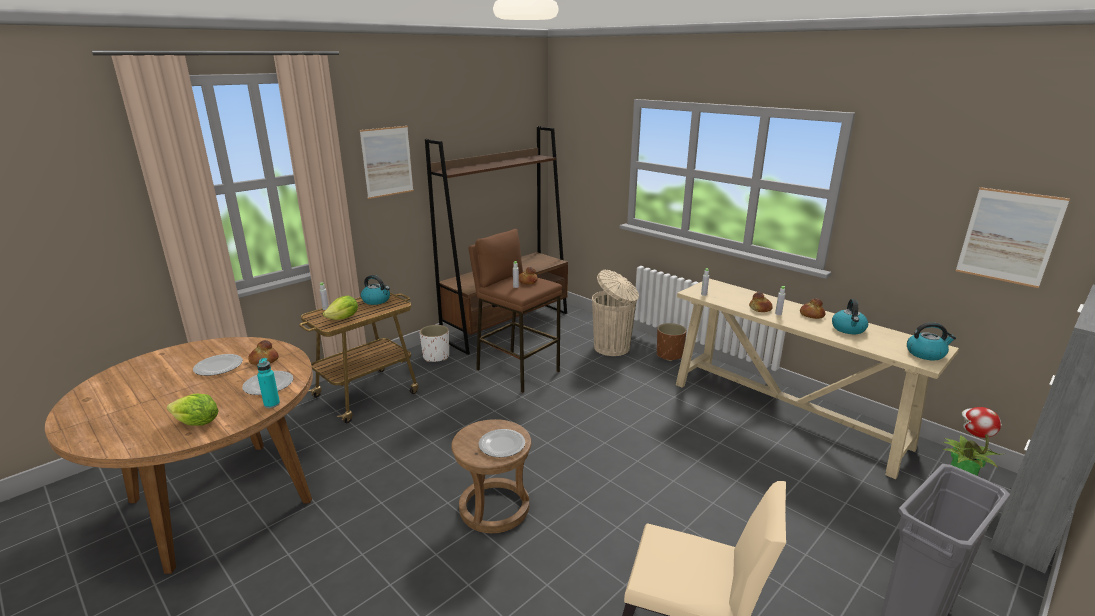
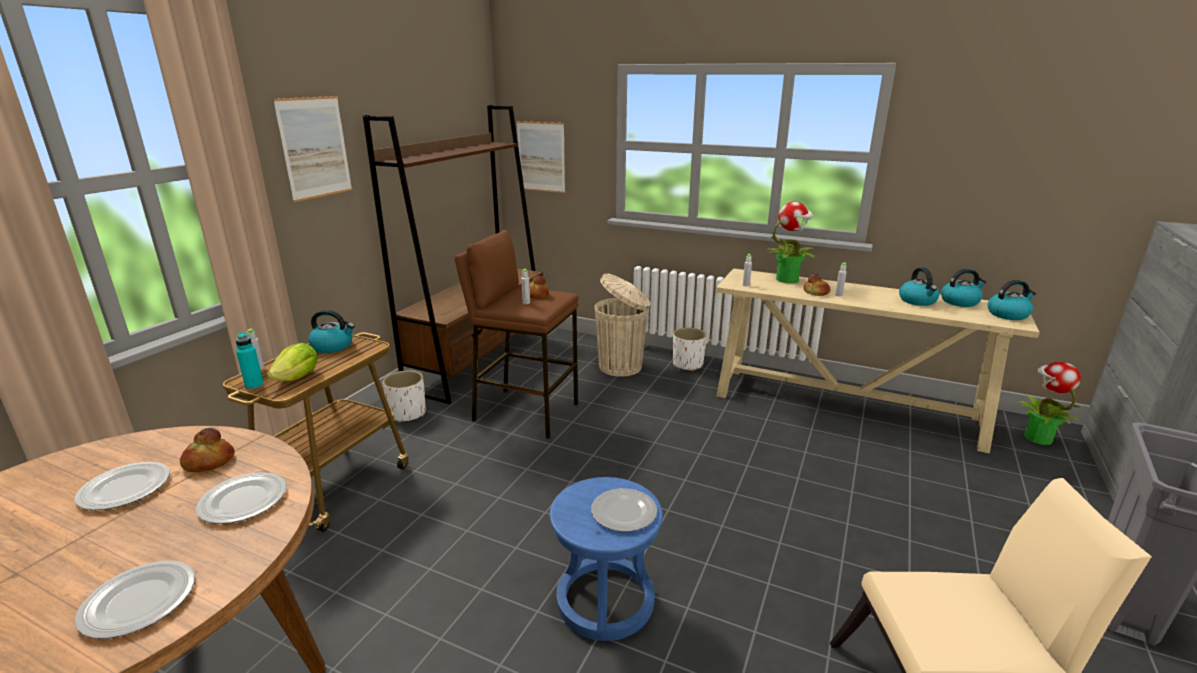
camera: 20 degrees left, 0 degrees up
lettuce [167,394,219,426] -> plate [75,561,195,639]
turquoise bottle [257,358,280,408] -> turquoise bottle moved to [236,332,264,390]
brown stool [451,419,532,533] -> blue stool [550,477,663,641]
brown planter [657,323,687,361] -> white planter [673,328,707,371]
bread [800,298,825,319] -> none
picture [956,187,1070,288] -> picture moved to [516,121,565,193]
none -> potted plant [767,202,817,283]
none -> kettle [941,269,986,307]

